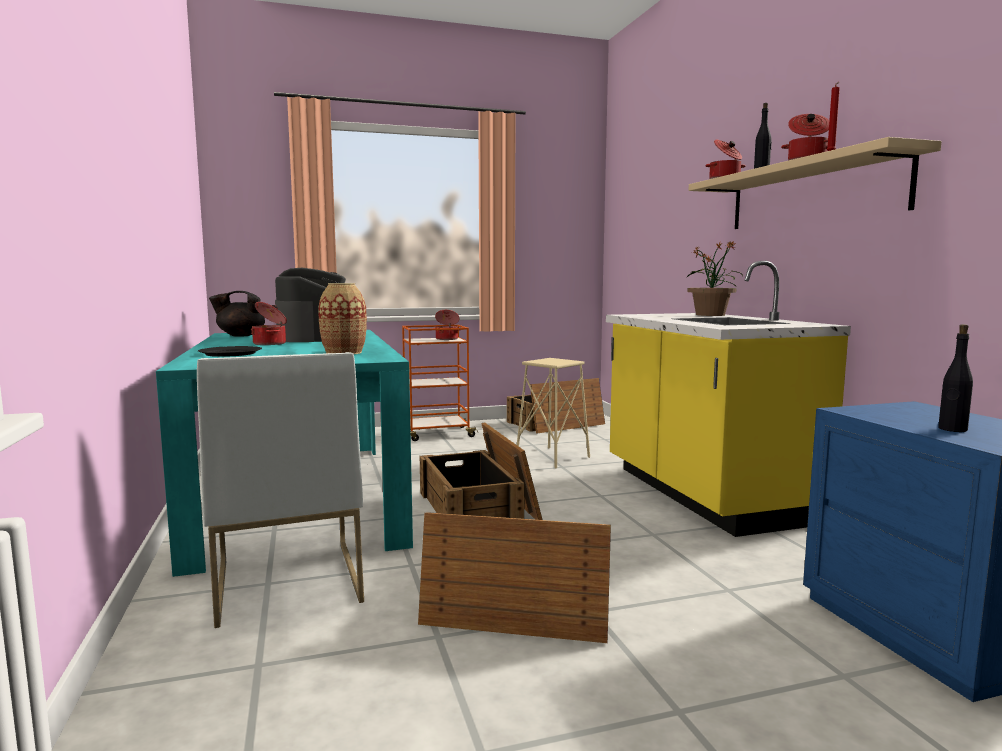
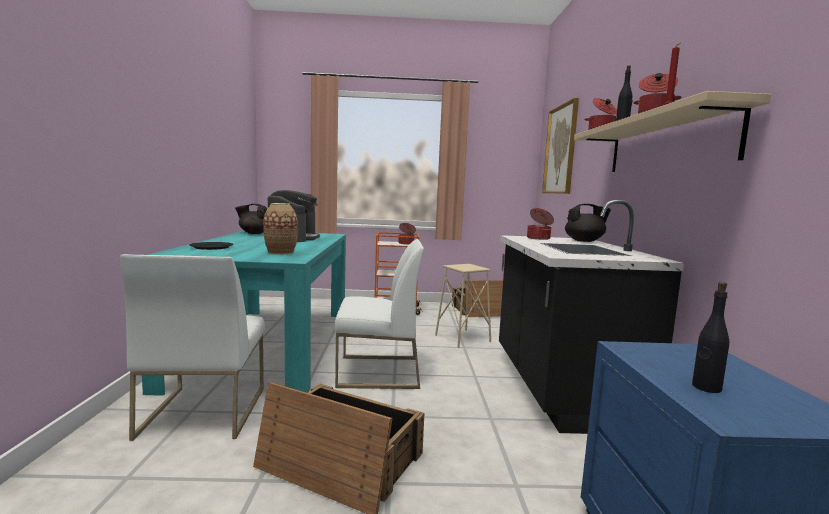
camera: 15 degrees right, 0 degrees up
cooking pot [251,302,287,345] -> cooking pot moved to [527,208,554,240]
crate [420,422,543,520] -> white chair [335,239,424,389]
yellow counter [606,261,851,537] -> black counter [499,200,684,434]
potted plant [686,241,743,316] -> black teapot [565,204,611,242]
none -> picture [542,98,579,194]

